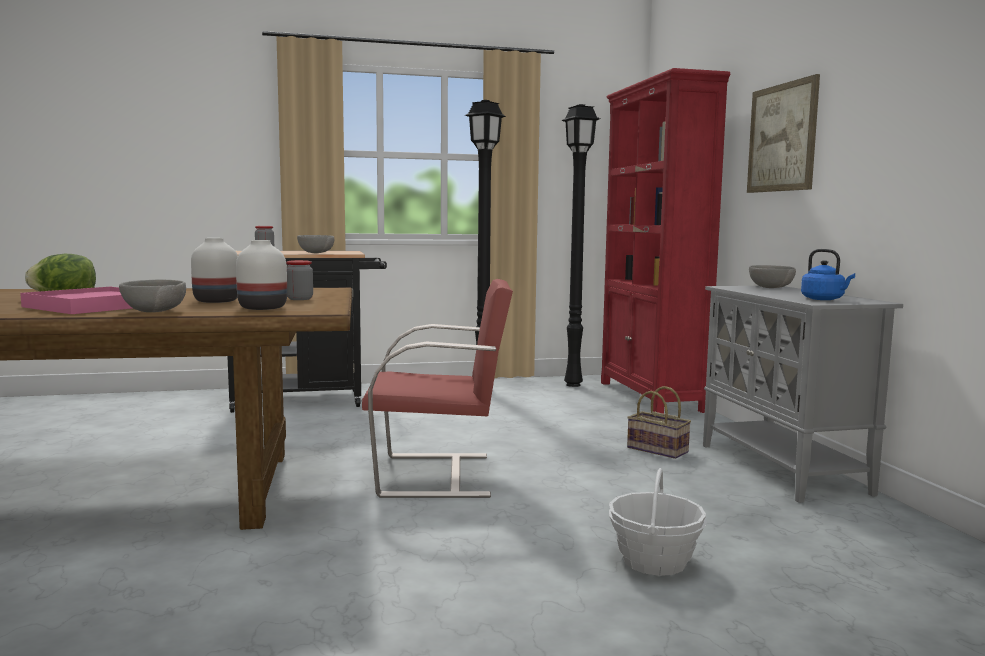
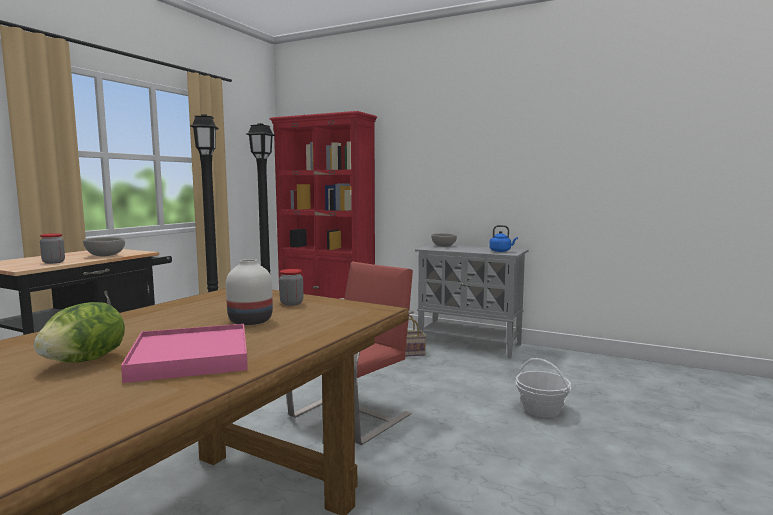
camera: 50 degrees left, 0 degrees up
grey bowl [119,280,186,312] -> none
white vase [236,240,287,310] -> none
picture [747,74,820,193] -> none

